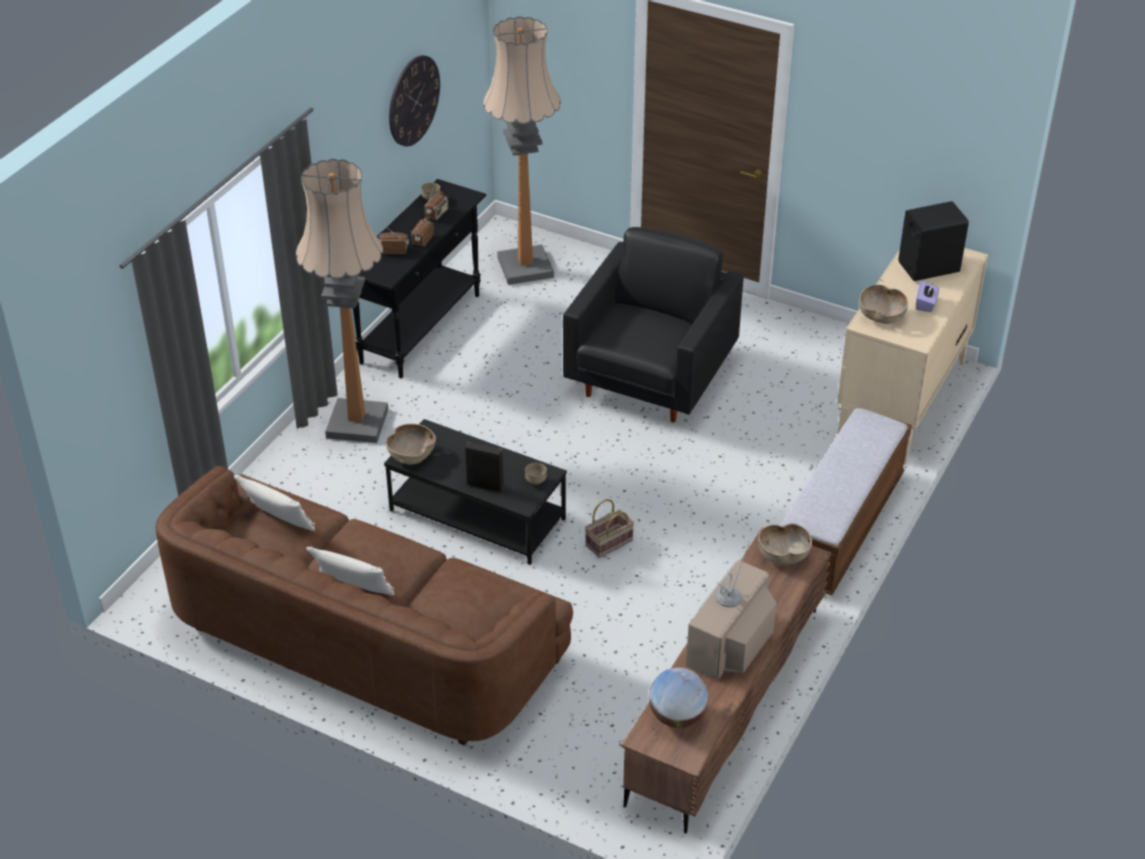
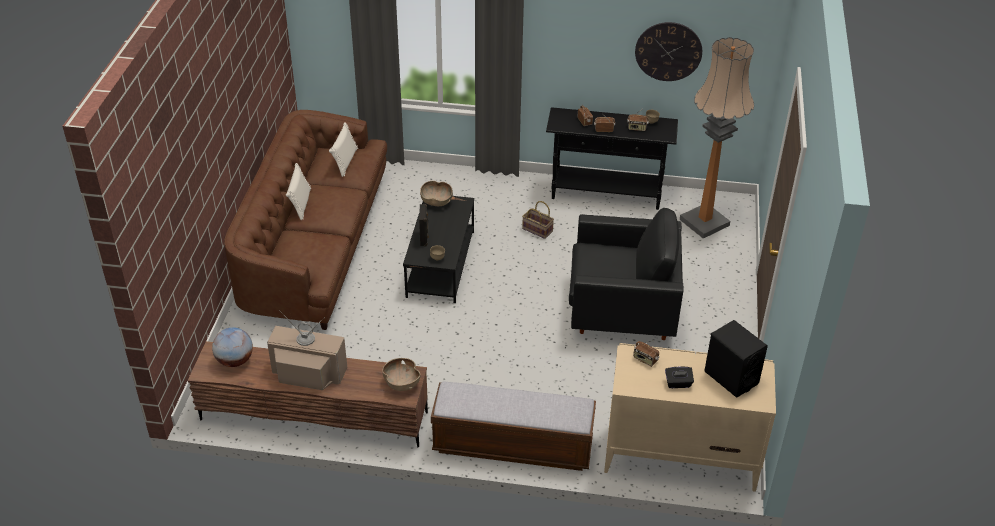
camera: 70 degrees right, 0 degrees up
floor lamp [296,159,388,443] -> none
basket [585,499,634,558] -> basket moved to [522,201,554,239]
brown bowl [859,285,908,324] -> radio [633,340,659,367]
purple tissue box [916,281,939,312] -> black tissue box [665,367,694,388]

